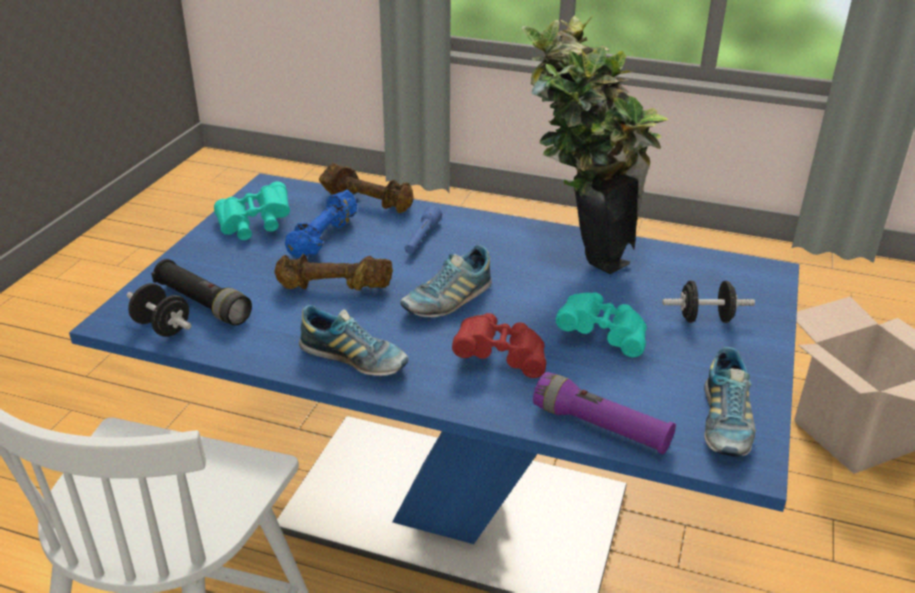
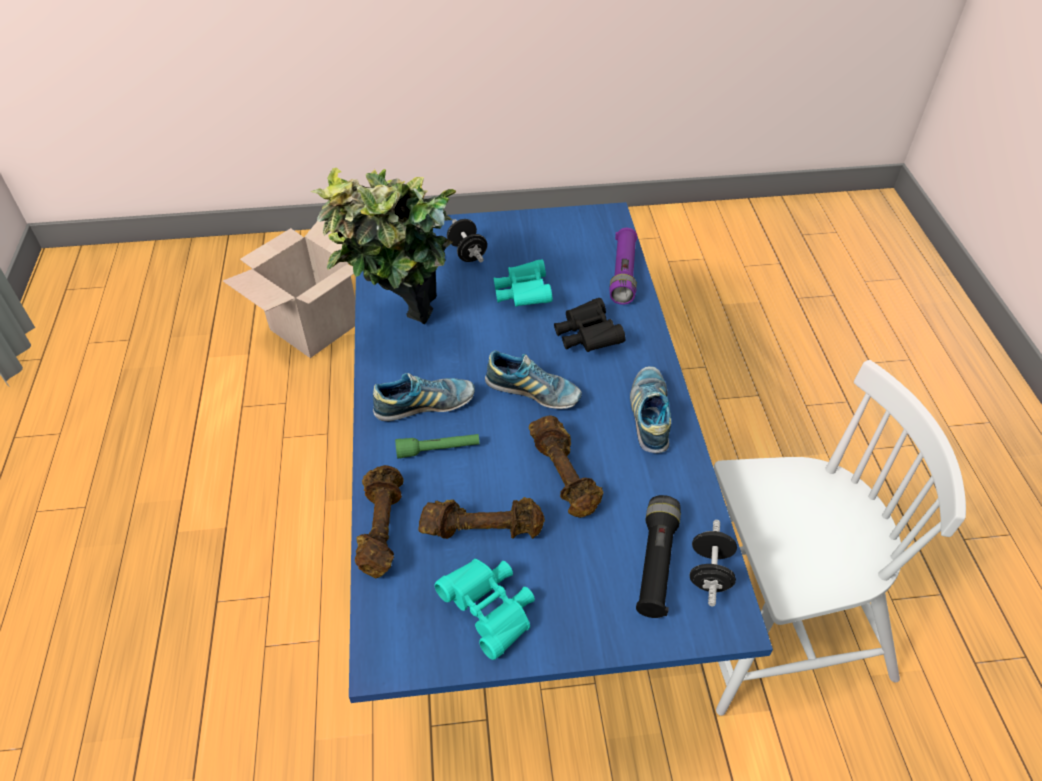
camera: 115 degrees left, 15 degrees up
blue dumbbell [285,190,357,258] -> brown dumbbell [418,497,545,539]
blue flashlight [405,206,442,254] -> green flashlight [395,434,480,459]
red binoculars [452,313,546,378] -> black binoculars [554,298,626,352]
shoe [704,347,756,457] -> shoe moved to [373,373,475,421]

